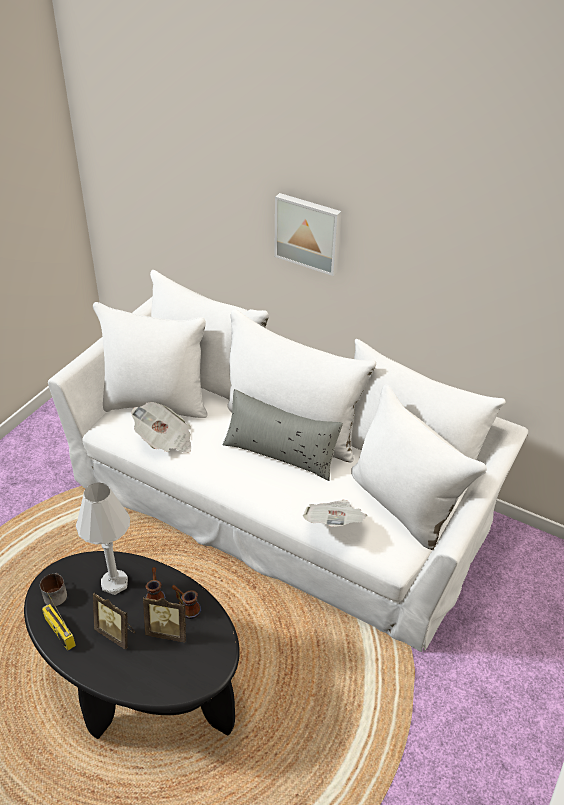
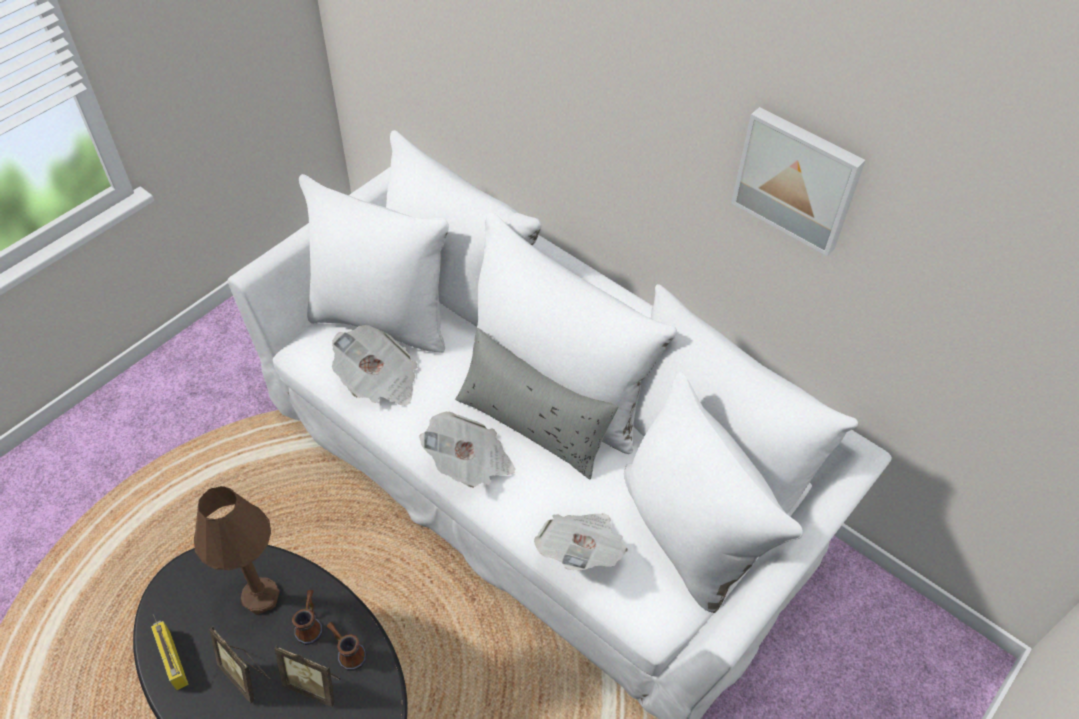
camera: 10 degrees right, 10 degrees up
mug [40,573,67,606] -> none
white table lamp [76,483,130,595] -> brown table lamp [194,486,280,615]
picture [274,193,342,276] -> picture moved to [731,107,866,256]
none -> newspaper [419,412,515,488]

